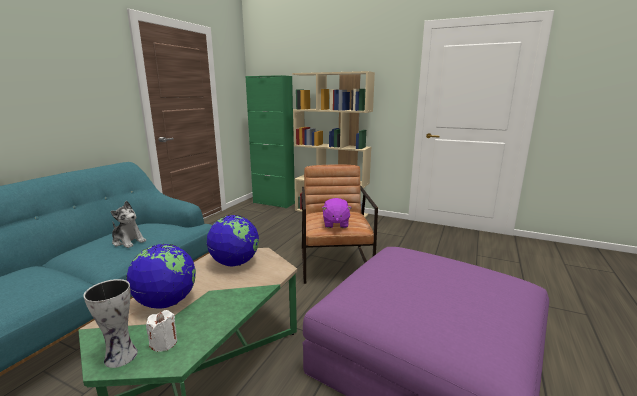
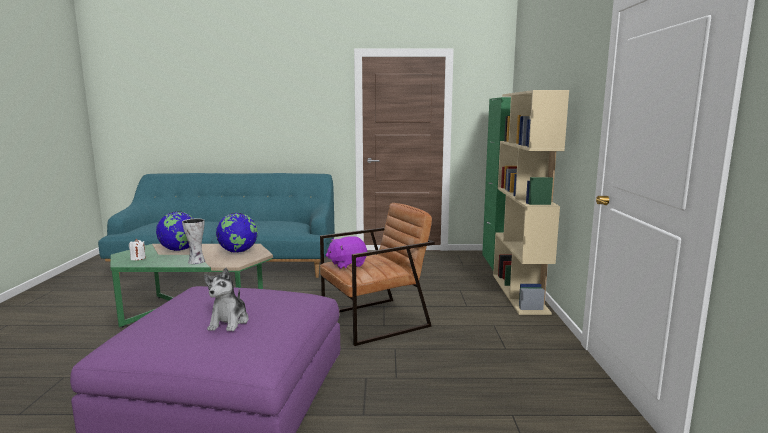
camera: 65 degrees right, 5 degrees down
vase [83,279,138,368] -> vase moved to [182,218,205,264]
plush toy [111,201,146,248] -> plush toy moved to [204,268,249,331]

